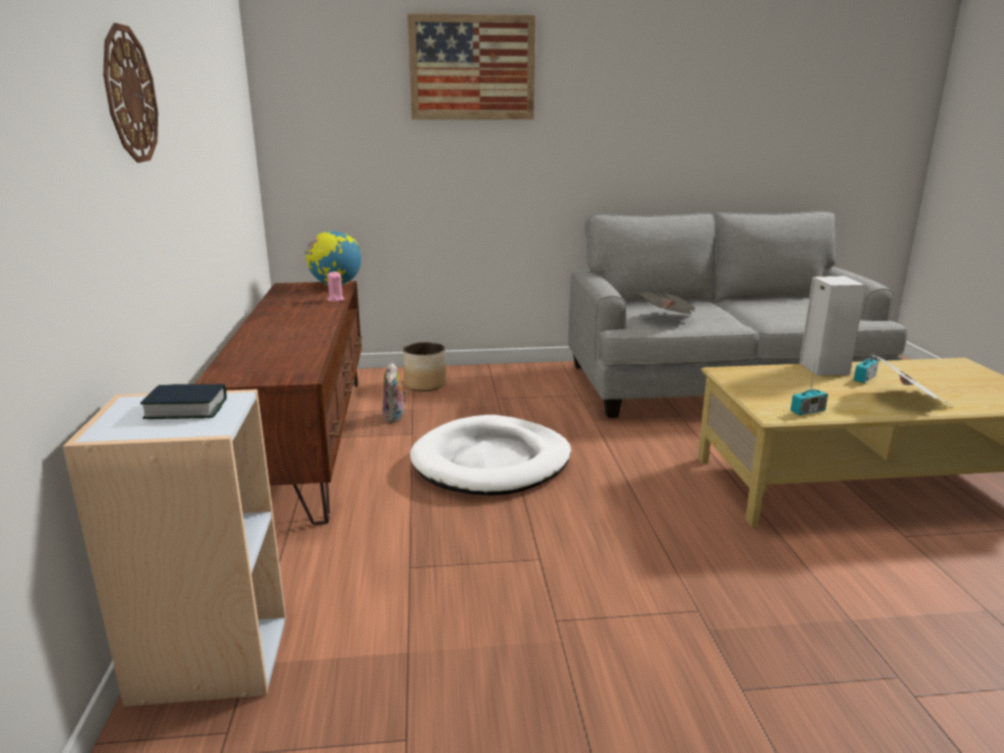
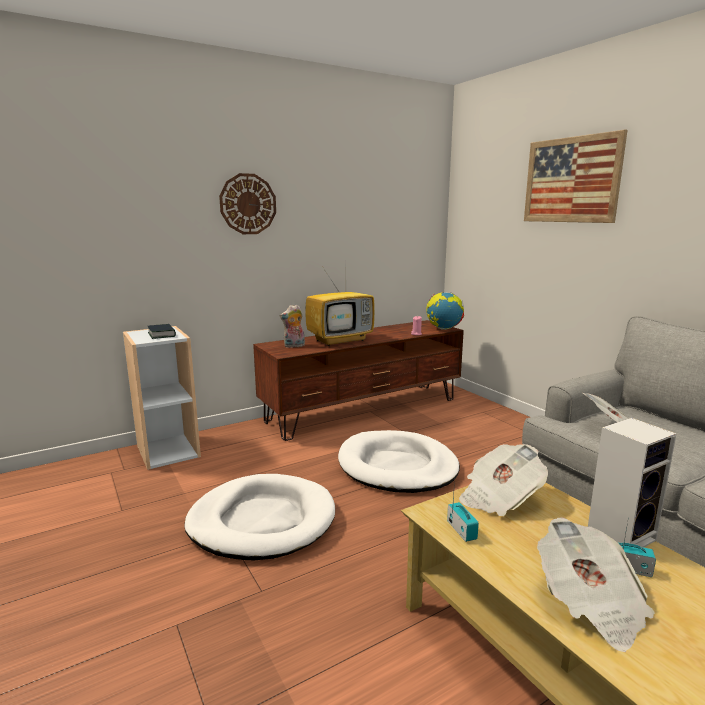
camera: 65 degrees right, 5 degrees down
plush toy [382,362,407,423] -> plush toy moved to [280,304,305,348]
planter [403,342,447,391] -> none
radio [790,360,828,416] -> radio turned 150 degrees counterclockwise [447,479,479,542]
none -> white dog bed [184,474,335,560]
none -> television [305,277,375,346]
none -> newspaper [459,444,548,516]

